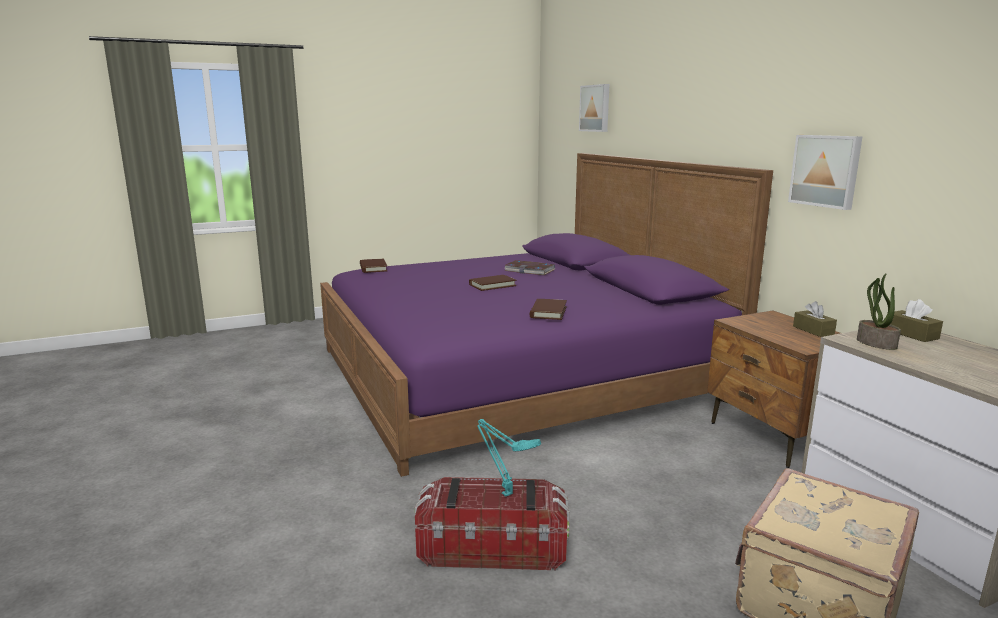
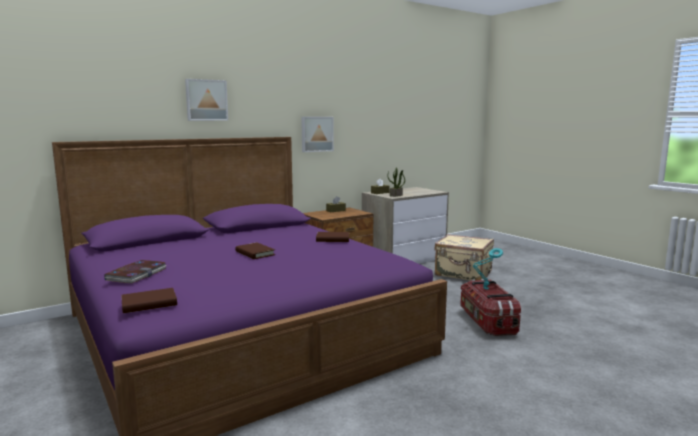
camera: 100 degrees left, 5 degrees down
book [505,260,555,275] -> book moved to [104,260,167,284]
picture [579,84,609,132] -> picture moved to [185,79,228,121]

